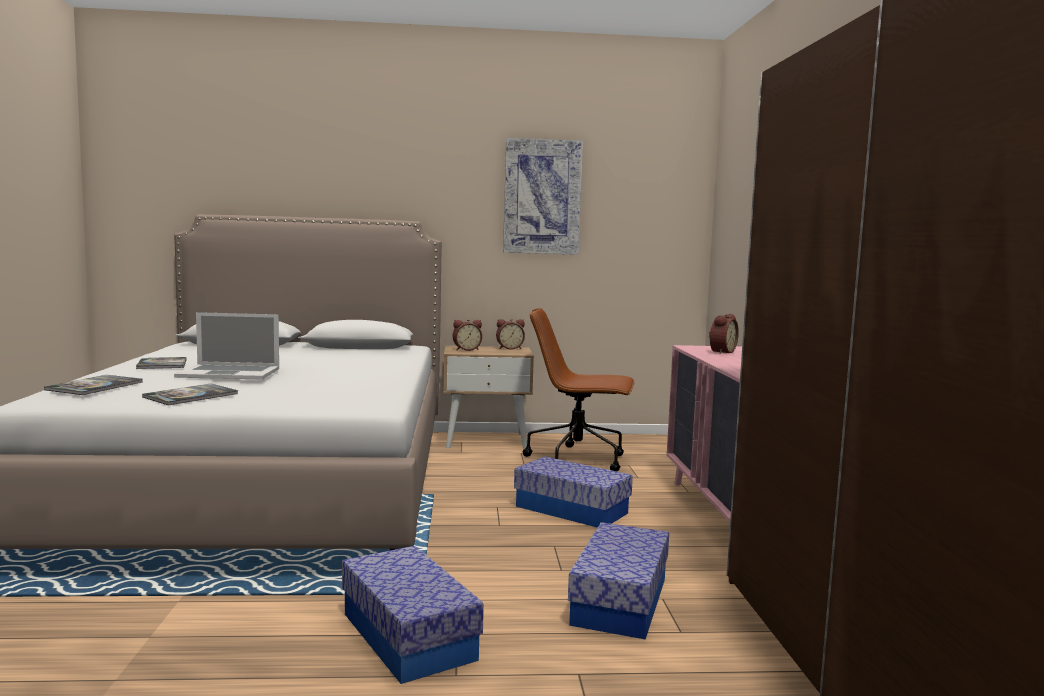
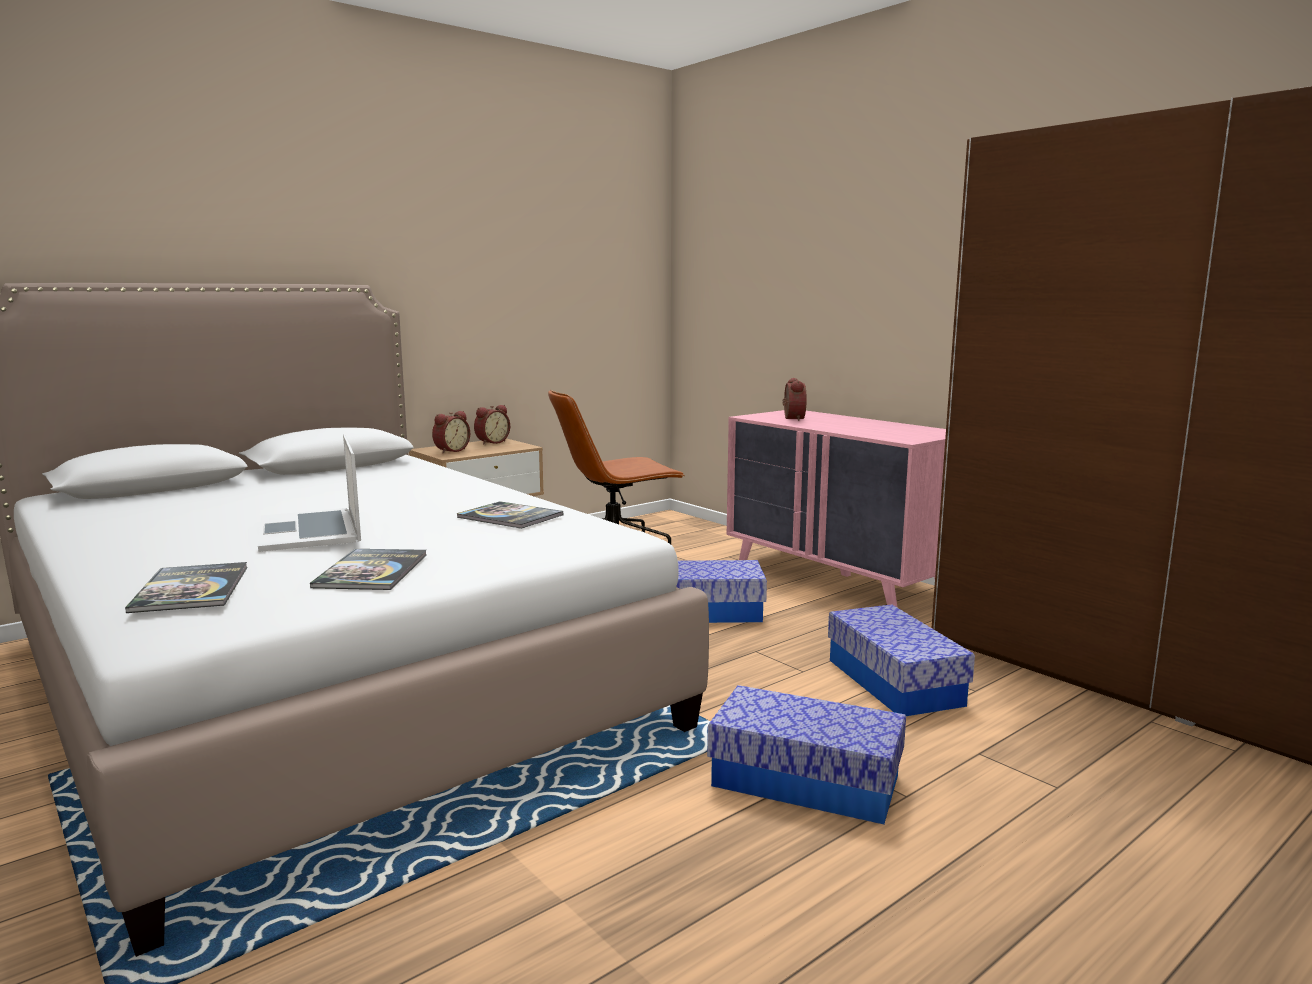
camera: 35 degrees left, 5 degrees up
book [136,357,187,369] -> book moved to [457,501,563,529]
laptop [174,312,279,379] -> laptop turned 105 degrees clockwise [258,434,361,552]
picture [503,138,583,255] -> none

